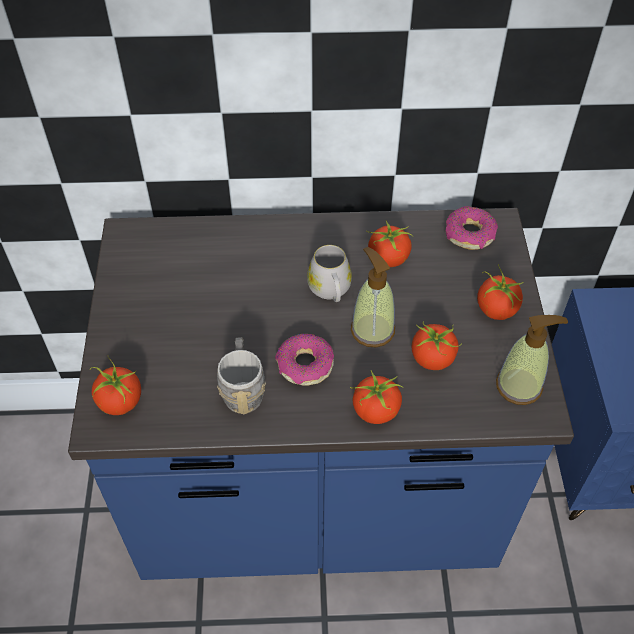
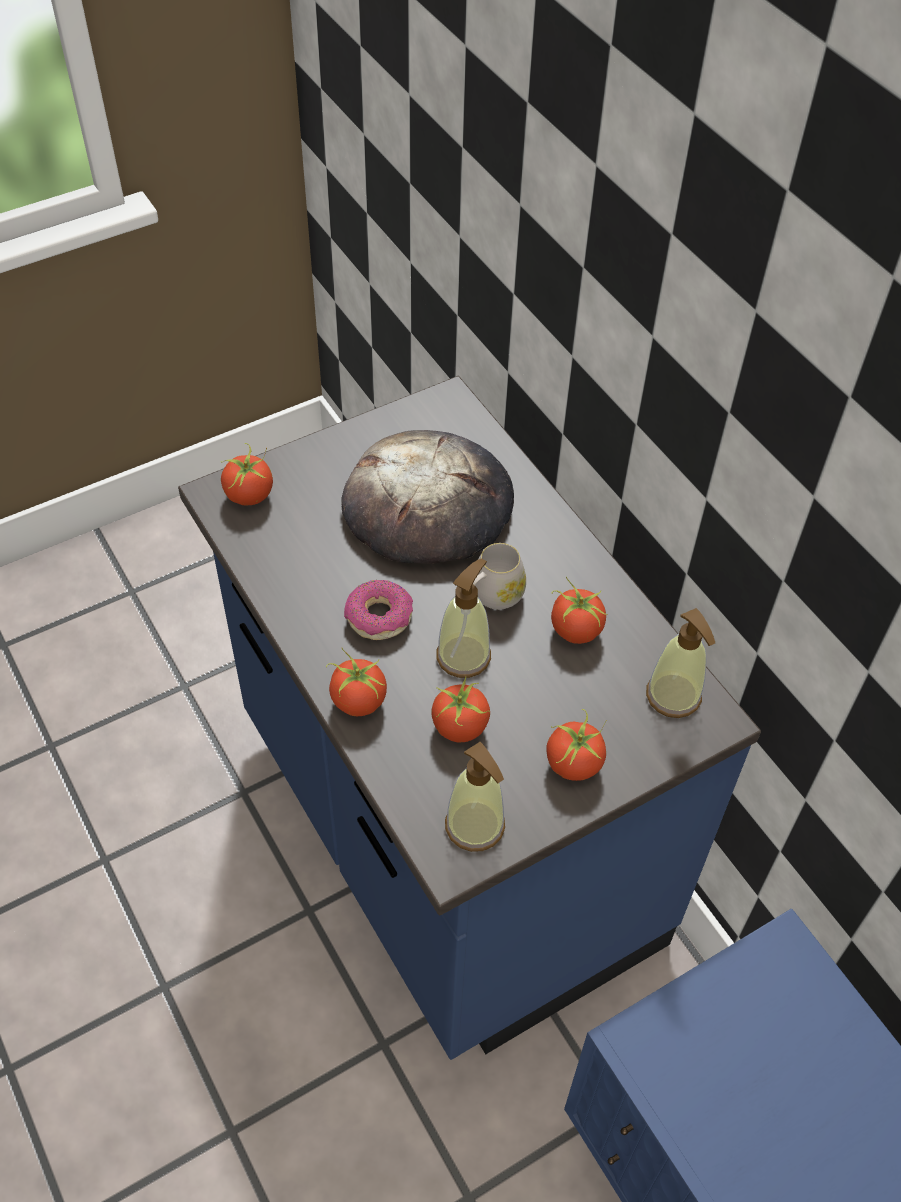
camera: 60 degrees right, 0 degrees up
grey mug [217,337,266,415] -> none
donut [445,206,498,250] -> soap dispenser [646,608,715,718]
none -> bread [341,430,514,564]

